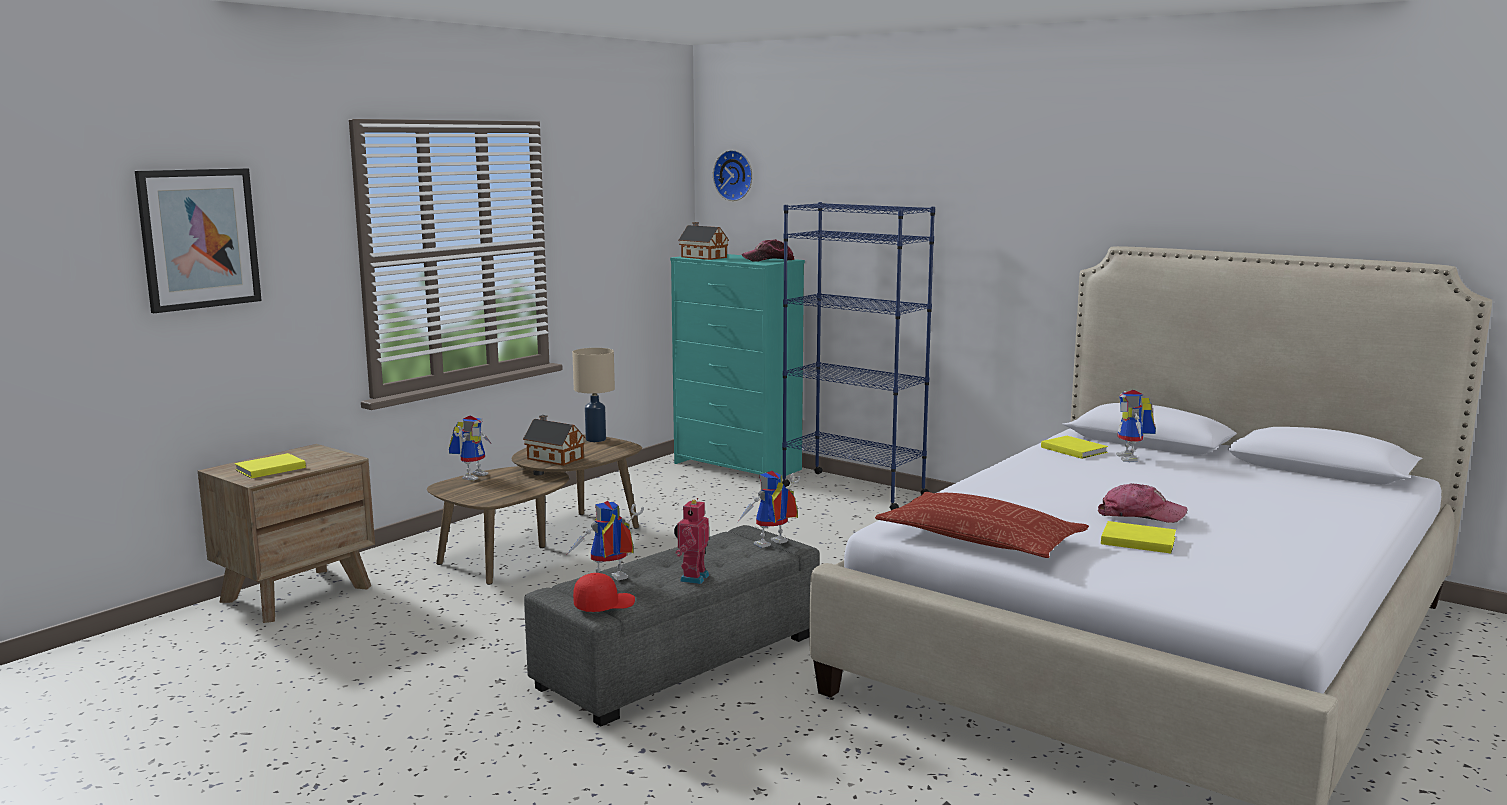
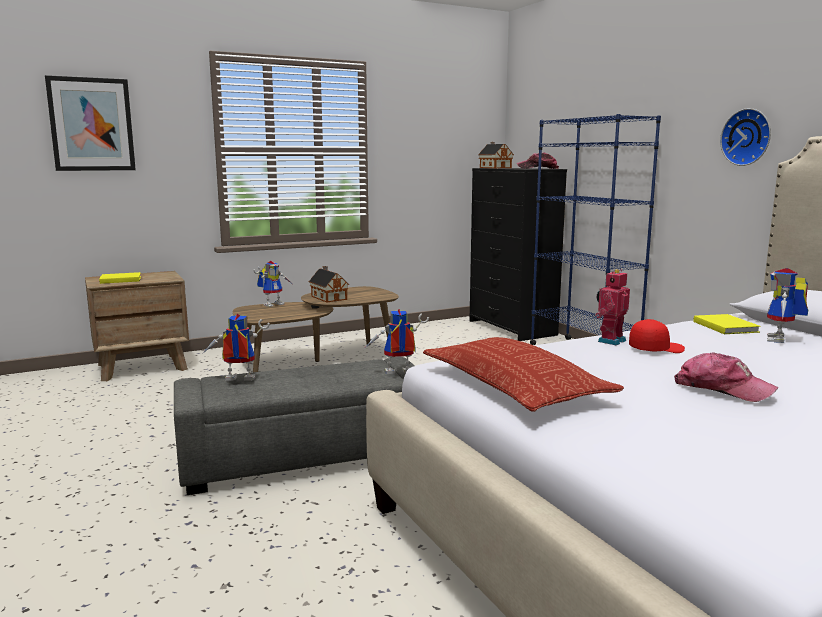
camera: 25 degrees right, 0 degrees up
beige table lamp [572,348,615,442] -> none
red cap [573,573,635,612] -> red cap moved to [629,319,685,353]
turquoise dresser [670,254,805,477] -> black dresser [469,168,567,341]
toy robot [674,498,709,584] -> toy robot moved to [595,269,630,345]
wall clock [713,150,752,201] -> wall clock moved to [720,108,771,166]
yellow book [1101,521,1176,553] -> none

